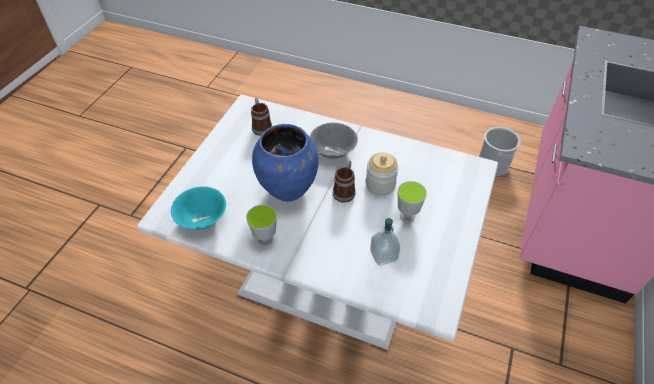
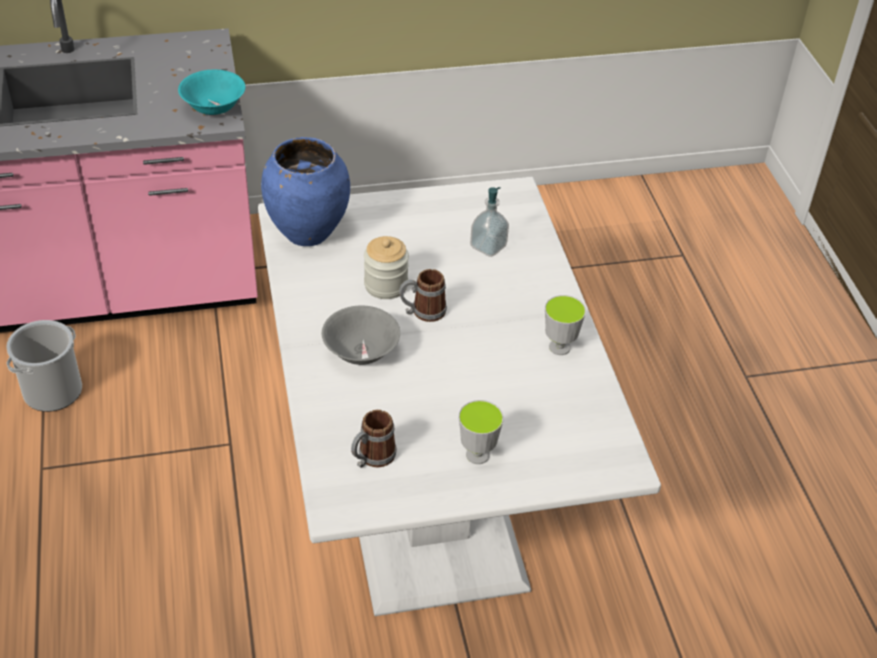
camera: 125 degrees left, 5 degrees down
turquoise bowl [171,186,226,230] -> turquoise bowl moved to [178,70,246,116]
blue vase [252,124,319,202] -> blue vase moved to [261,137,350,246]
cup [397,181,427,222] -> cup moved to [458,400,504,464]

